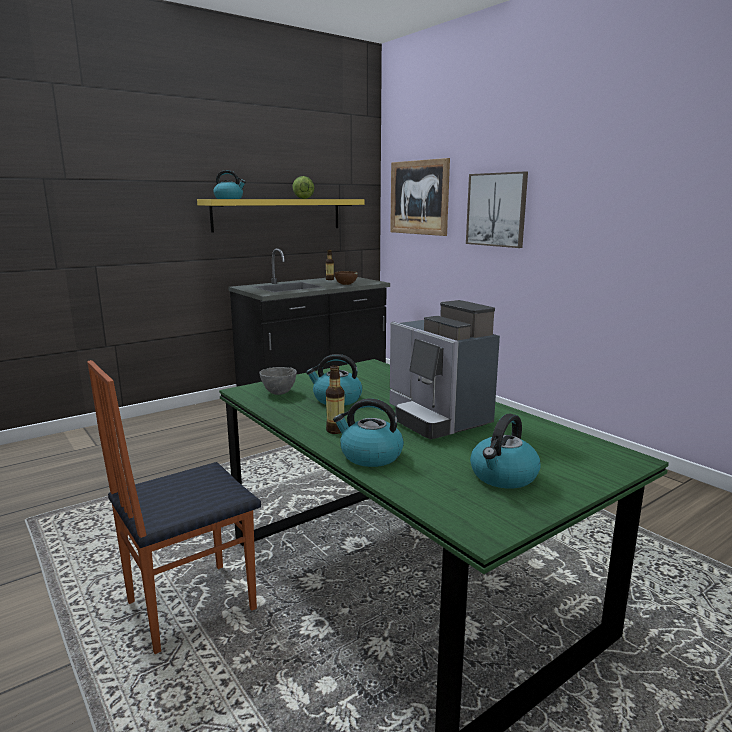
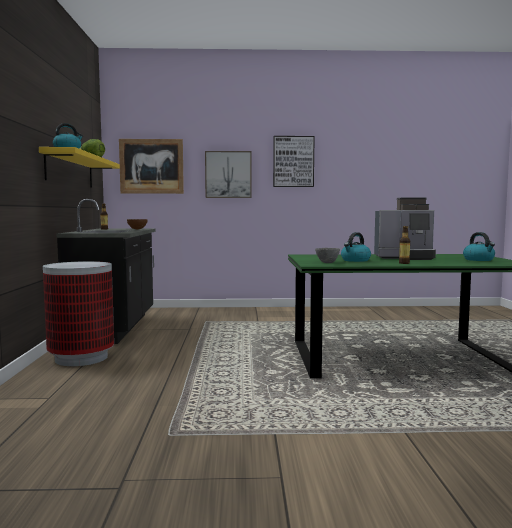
camera: 55 degrees left, 10 degrees down
chair [87,360,261,654] -> none
kettle [333,398,404,467] -> none
none -> trash can [43,261,114,366]
none -> picture [273,136,315,187]

